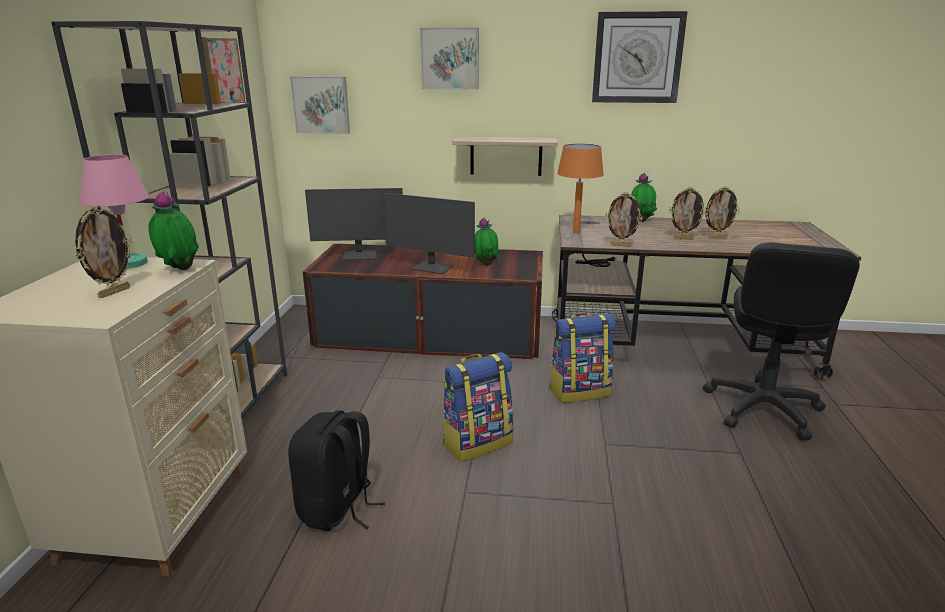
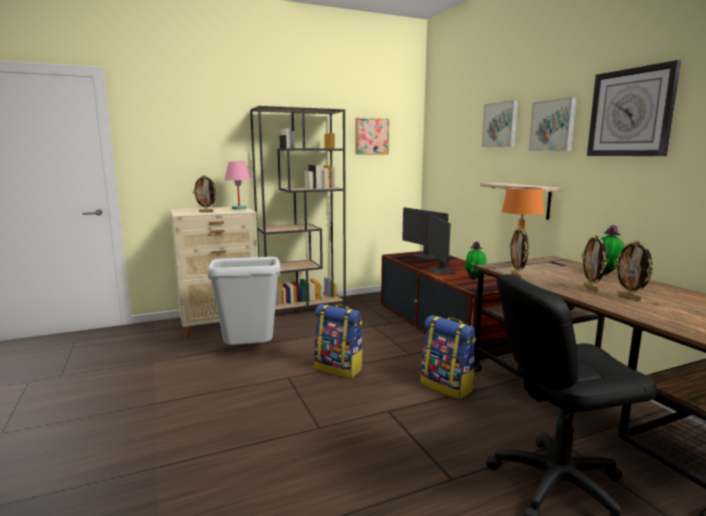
camera: 60 degrees right, 10 degrees down
potted plant [148,191,199,270] -> none
black backpack [288,410,385,531] -> grey trash can [207,257,281,345]
picture [290,76,350,134] -> picture moved to [529,97,577,151]

